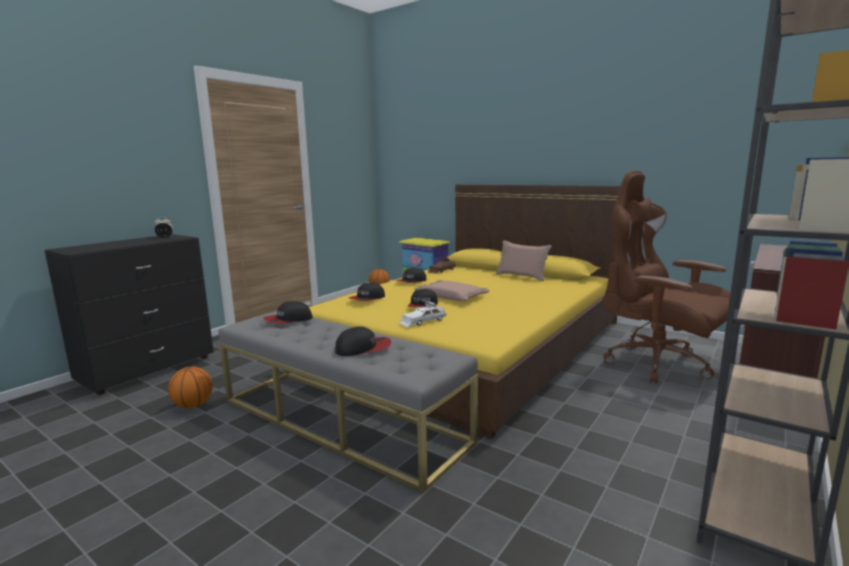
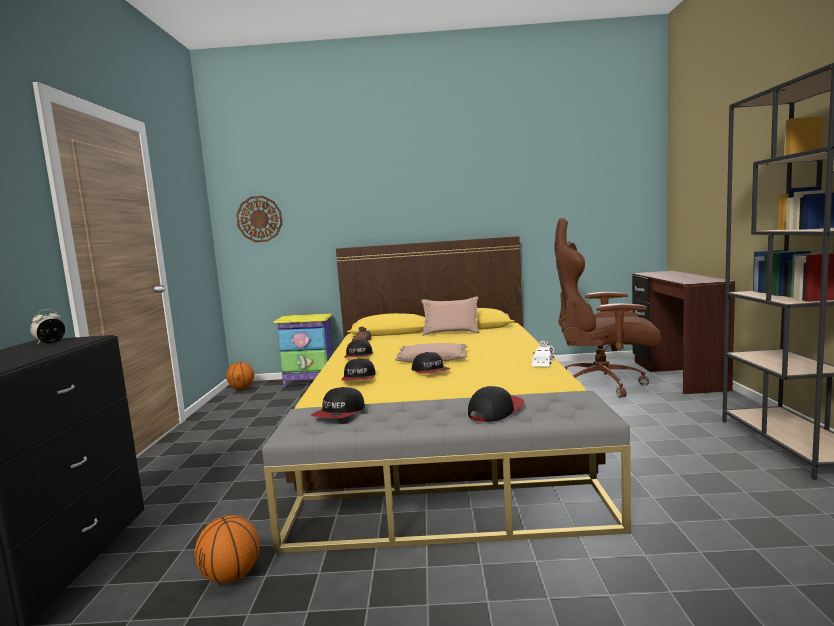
camera: 35 degrees left, 5 degrees down
white toy car [400,301,446,327] -> white toy car moved to [532,341,556,367]
none -> wall clock [236,196,283,242]

